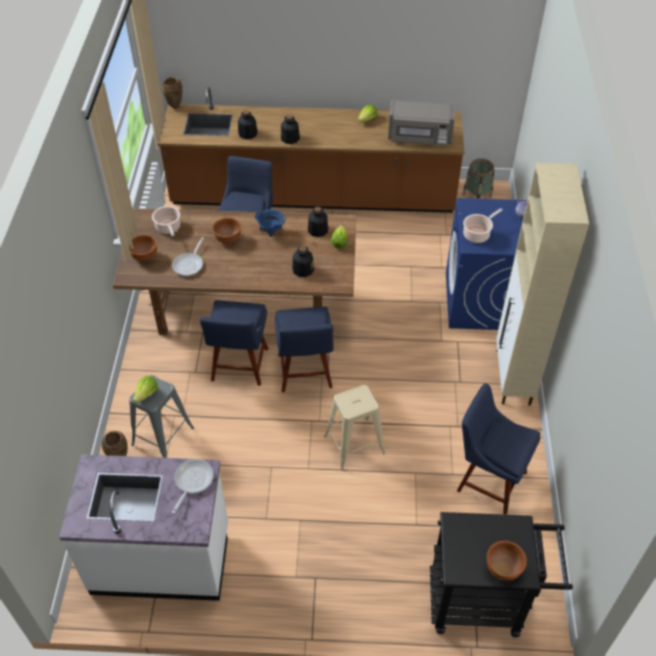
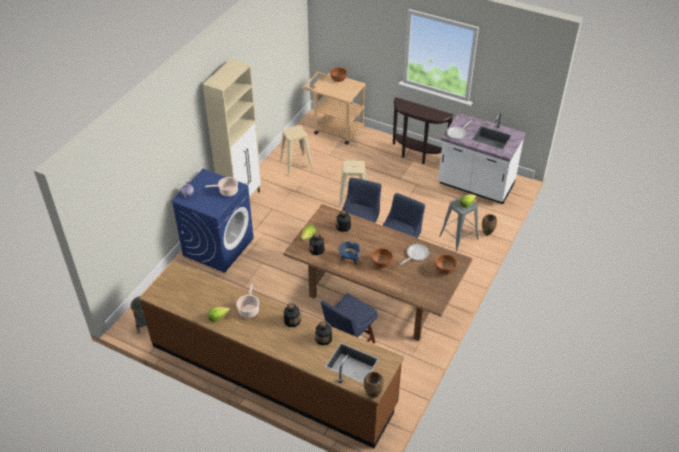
camera: 155 degrees left, 5 degrees down
cooking pot [152,206,180,236] -> cooking pot moved to [236,283,259,318]
grey microwave [388,100,455,146] -> none
black cart [430,512,573,637] -> beige cart [301,71,366,145]
blue chair [457,383,540,514] -> beige stool [279,125,313,176]
none -> brown console table [393,97,454,164]

